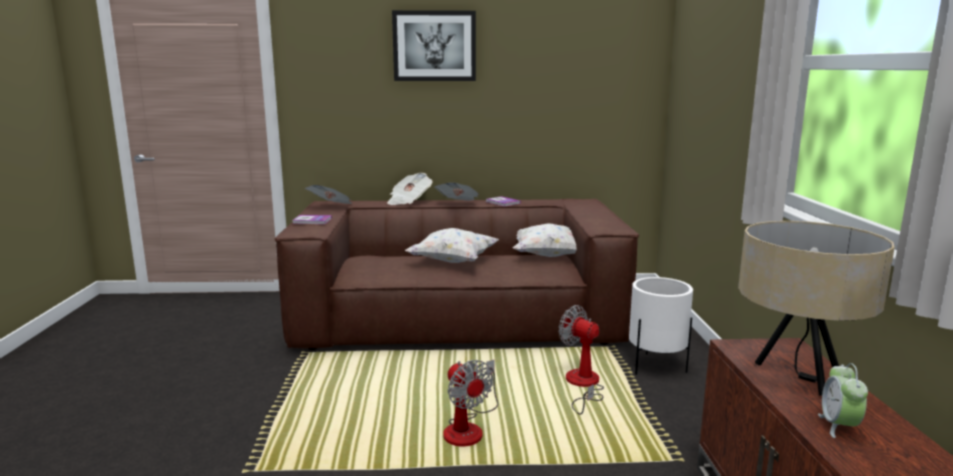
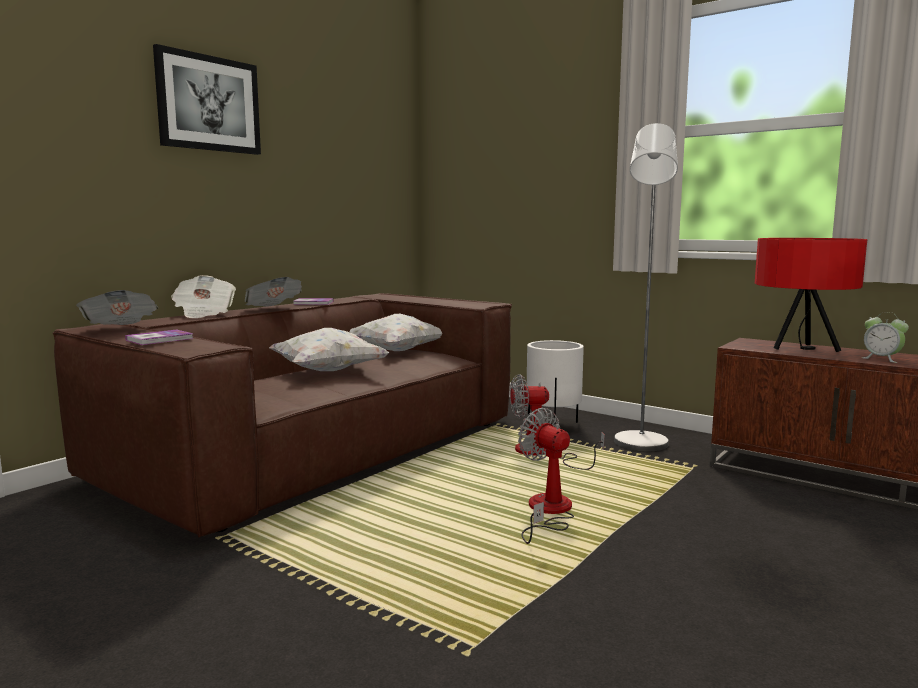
camera: 50 degrees left, 5 degrees down
fan [443,360,498,446] -> fan turned 135 degrees counterclockwise [518,408,574,544]
beige table lamp [738,221,894,396] -> red table lamp [755,238,867,352]
none -> grey floor lamp [614,123,678,451]

